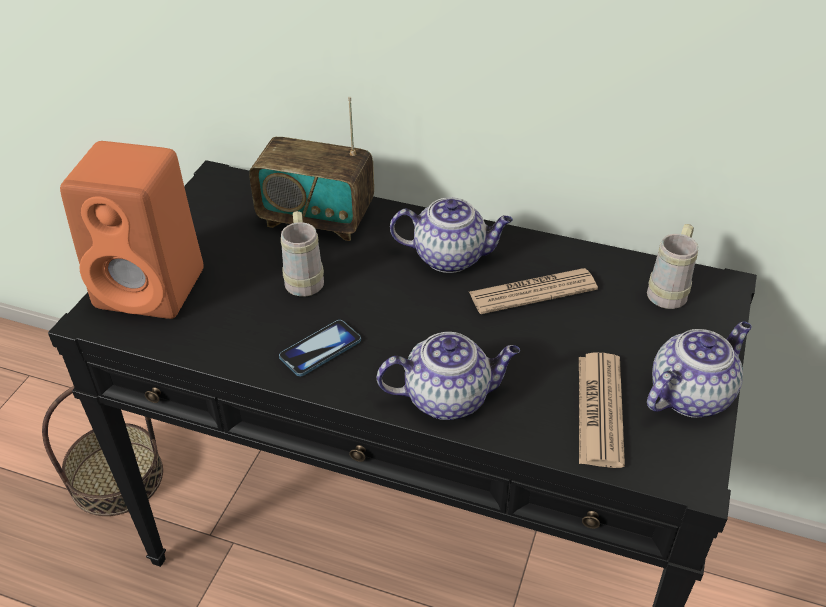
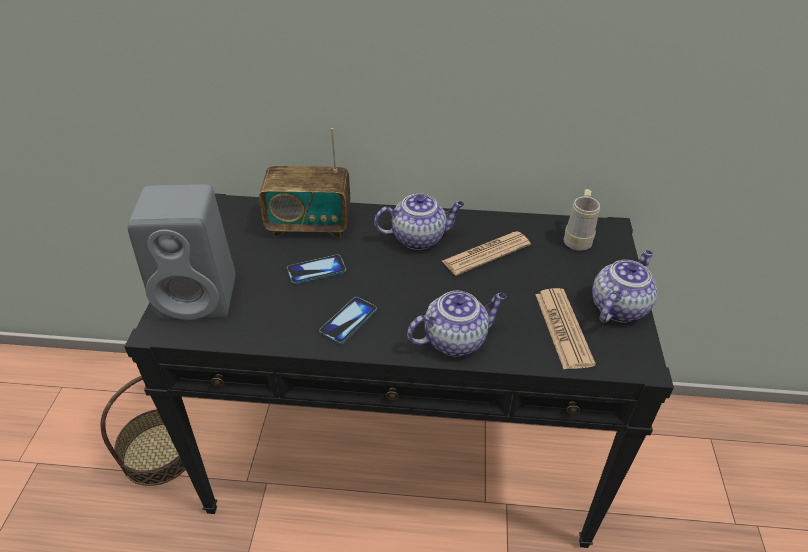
camera: 15 degrees left, 0 degrees up
orange speaker [60,141,203,319] -> grey speaker [127,184,236,320]
beige mug [281,211,324,297] -> phone [287,255,346,284]

